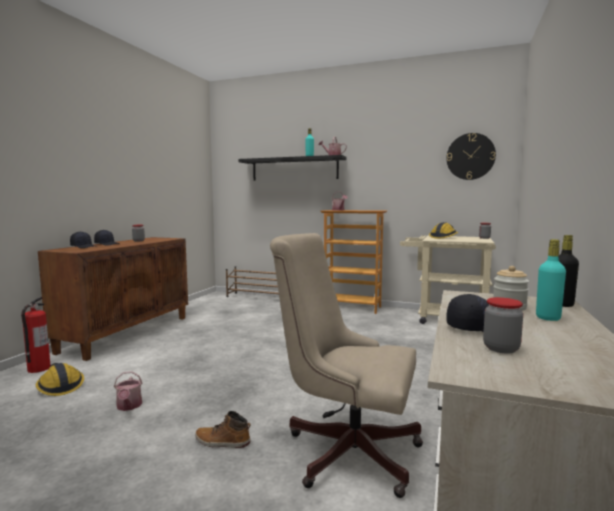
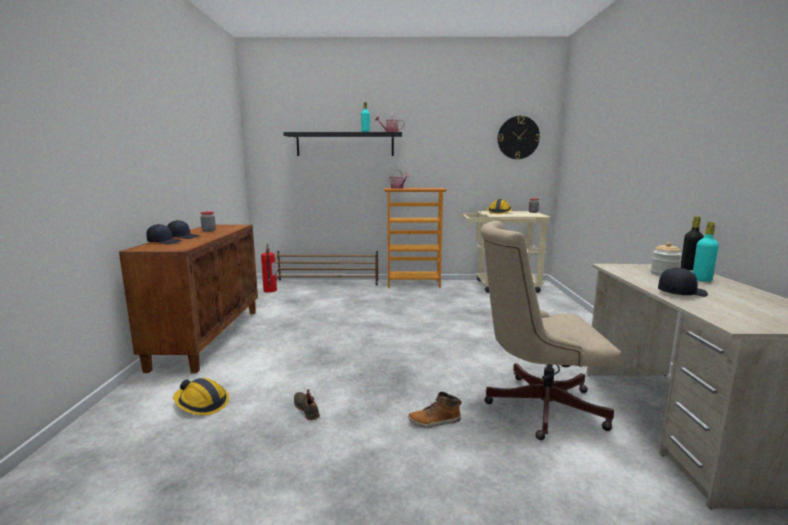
camera: 20 degrees left, 5 degrees up
fire extinguisher [21,297,51,373] -> fire extinguisher moved to [261,244,277,293]
watering can [114,371,142,411] -> black shoe [294,389,320,420]
jar [483,297,523,354] -> none

